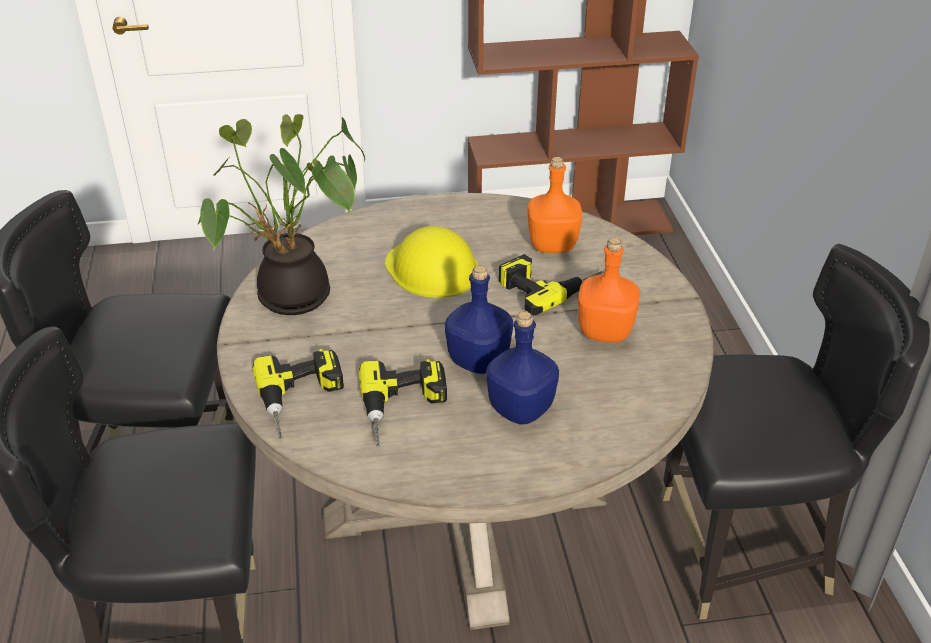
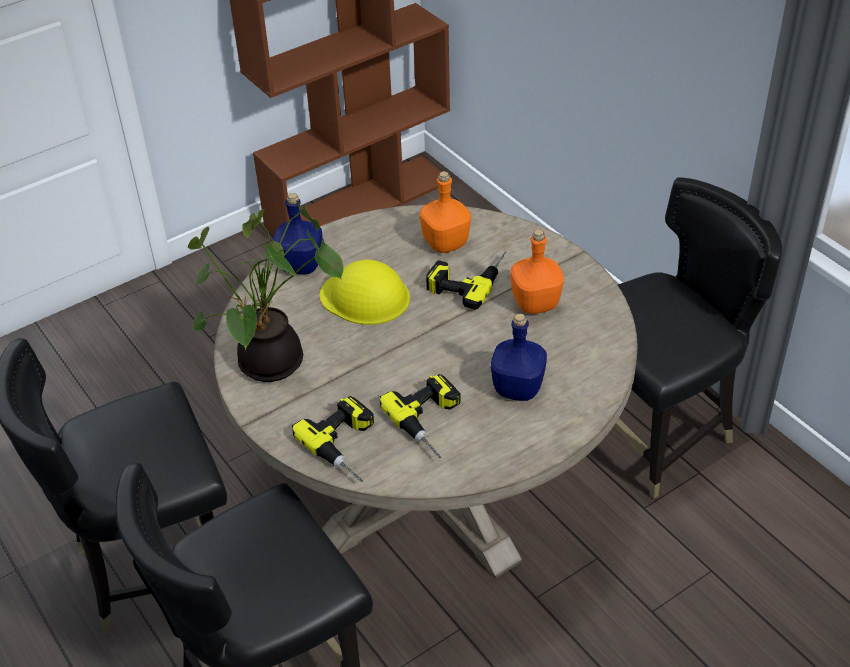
camera: 25 degrees left, 5 degrees up
blue bottle [445,265,513,374] -> blue bottle moved to [273,193,323,274]

